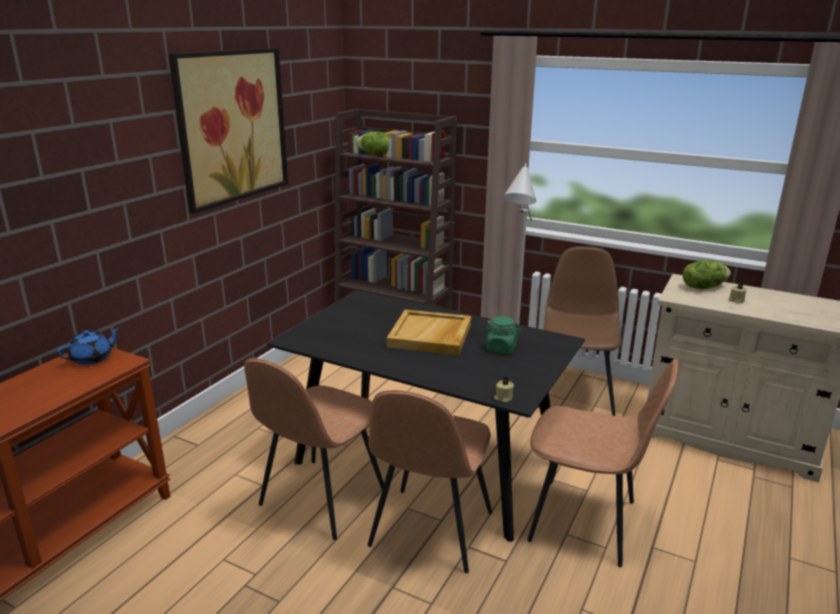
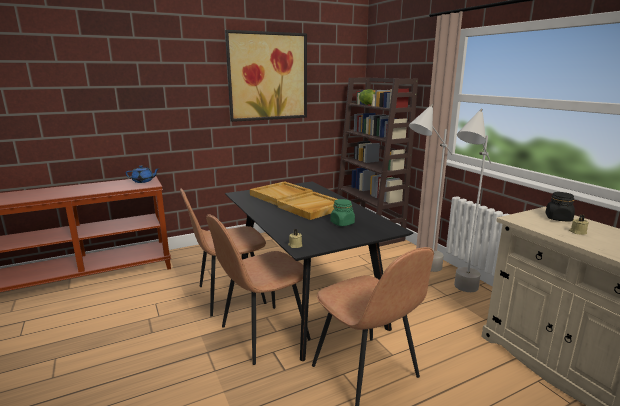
camera: 35 degrees right, 5 degrees down
brown chair [538,246,621,416] -> grey floor lamp [454,108,491,292]
lettuce [683,260,731,289] -> black jar [545,192,575,221]
none -> beige tray [250,181,312,206]

